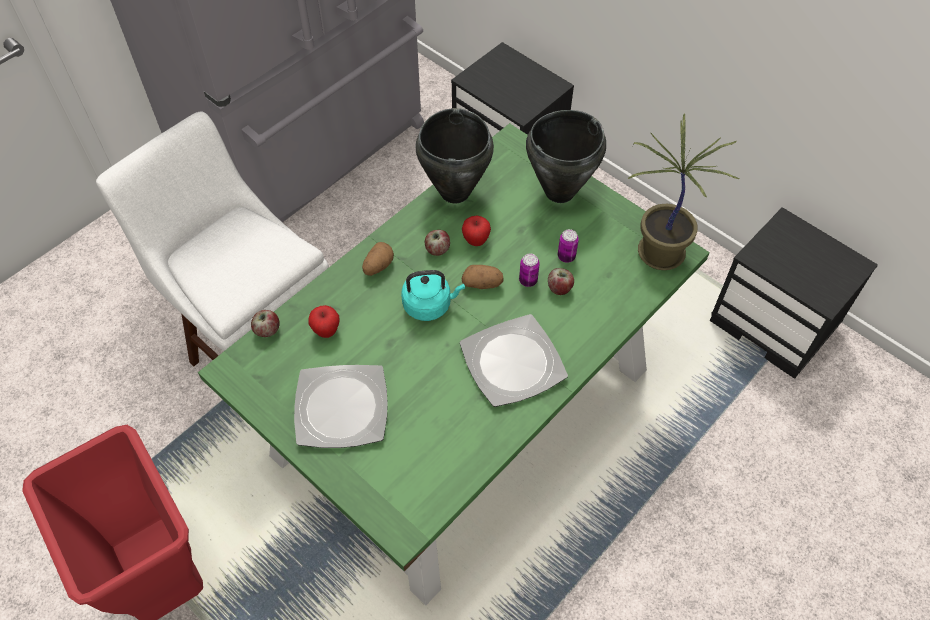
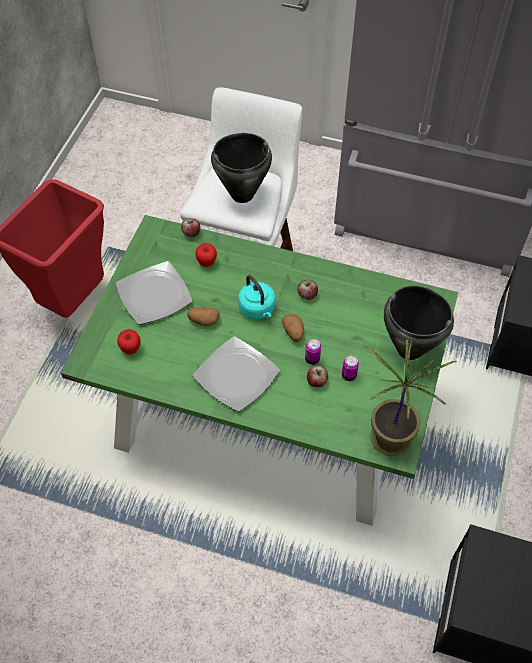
camera: 65 degrees right, 0 degrees up
potato [362,242,394,276] -> potato moved to [187,307,220,326]
black cooking pot [415,108,494,203] -> black cooking pot moved to [211,133,272,203]
apple [462,216,491,246] -> apple moved to [117,329,141,355]

